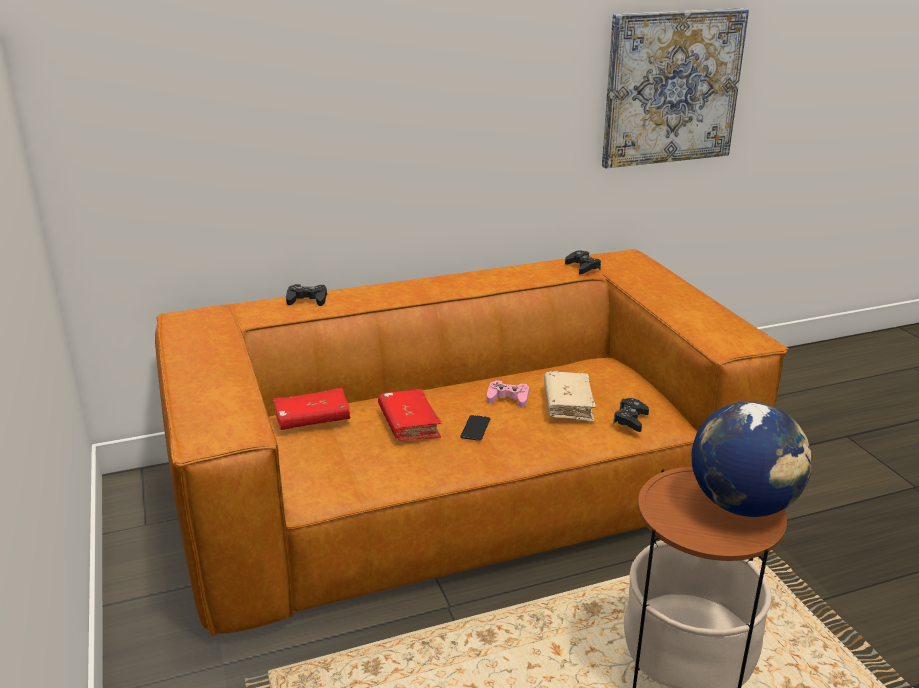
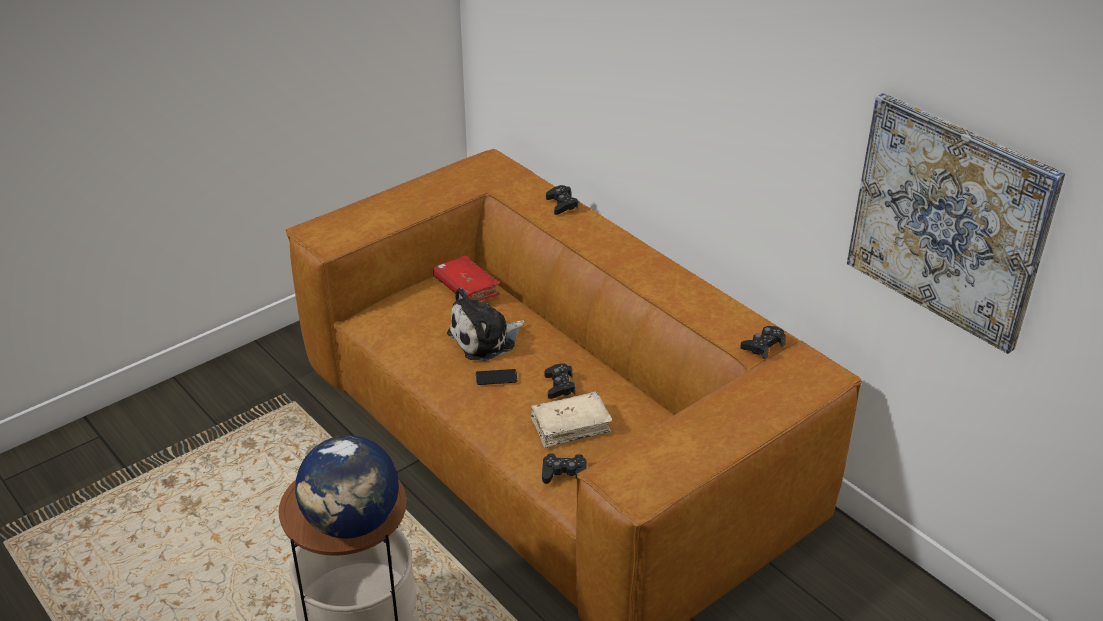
camera: 70 degrees right, 10 degrees up
red book [378,389,442,441] -> plush toy [447,288,525,361]
pink game controller [487,380,529,408] -> black game controller [545,363,575,399]

